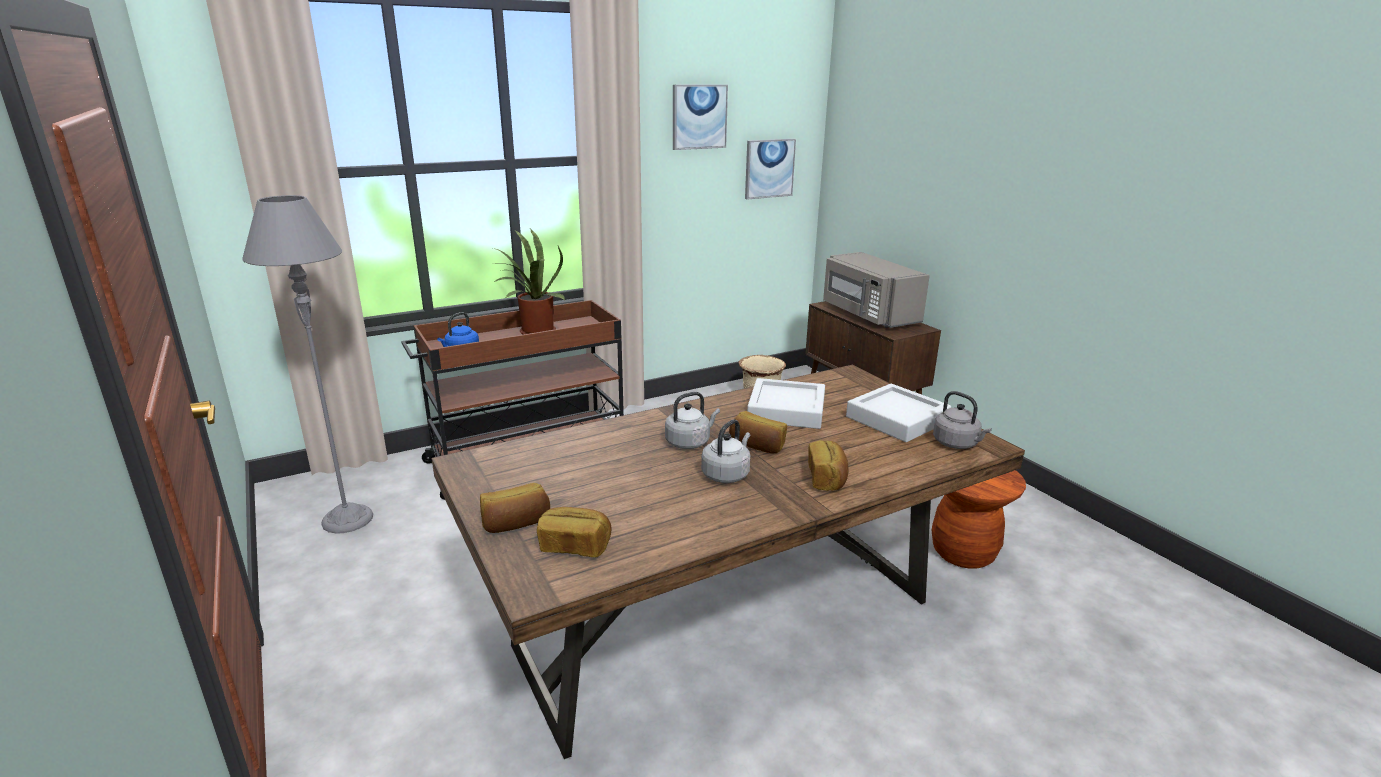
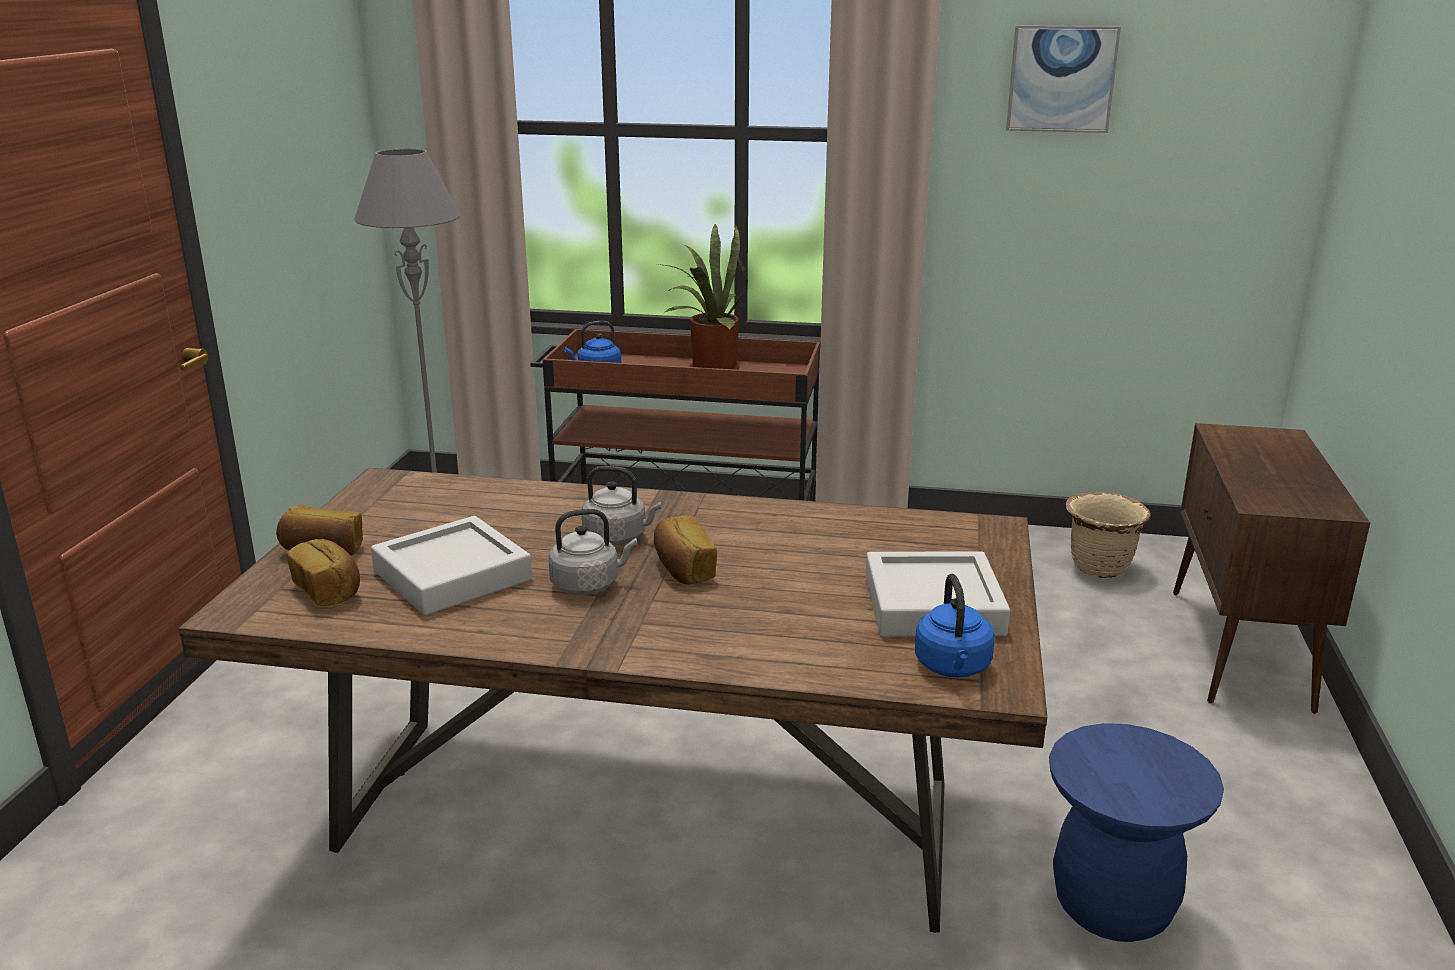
camera: 40 degrees right, 0 degrees up
picture [745,139,796,200] -> none
grey tray [747,378,825,429] -> grey tray moved to [371,516,532,615]
bread [808,440,848,491] -> none
grey microwave [823,252,930,328] -> none
brown stool [932,470,1026,569] -> blue stool [1049,723,1224,942]
grey kettle [933,391,992,449] -> blue kettle [915,574,995,678]

